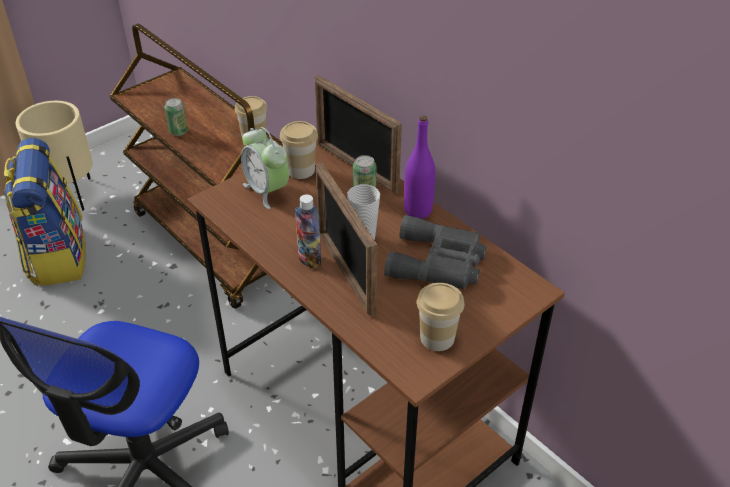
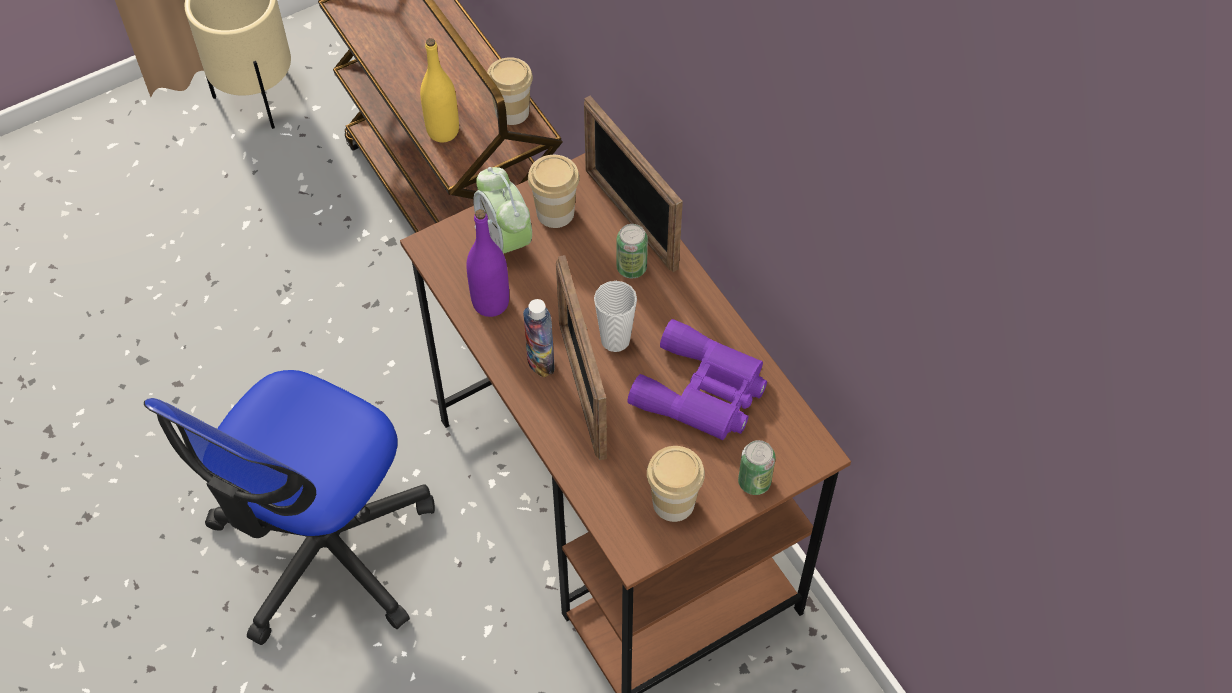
camera: 10 degrees right, 15 degrees up
backpack [4,138,85,286] -> none
can [165,98,188,136] -> can moved to [738,440,775,495]
grey binoculars [384,215,487,290] -> purple binoculars [627,319,767,440]
purple bottle [404,115,436,219] -> purple bottle moved to [466,209,509,317]
none -> yellow bottle [420,38,459,142]

